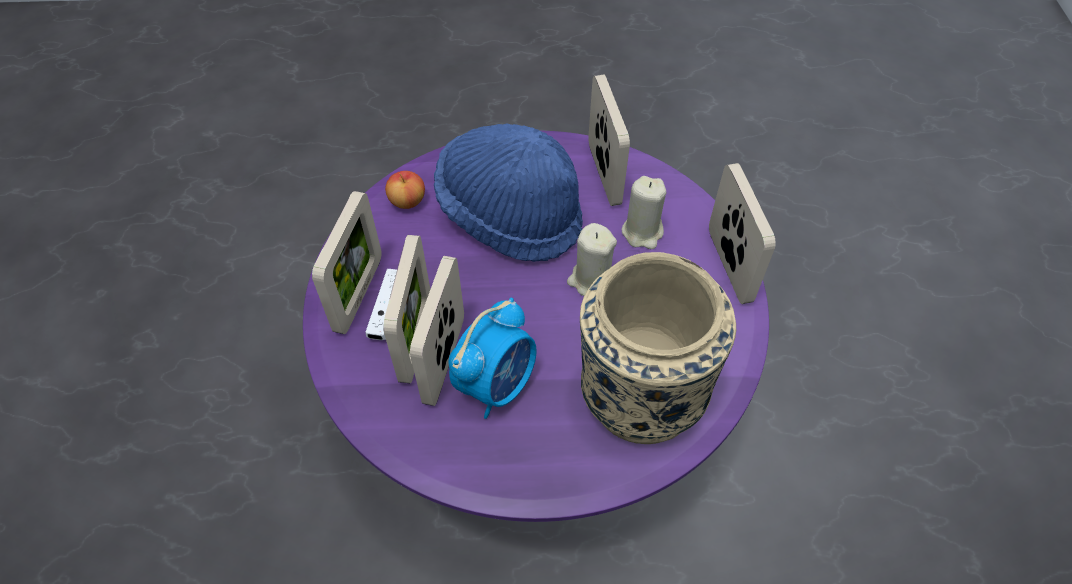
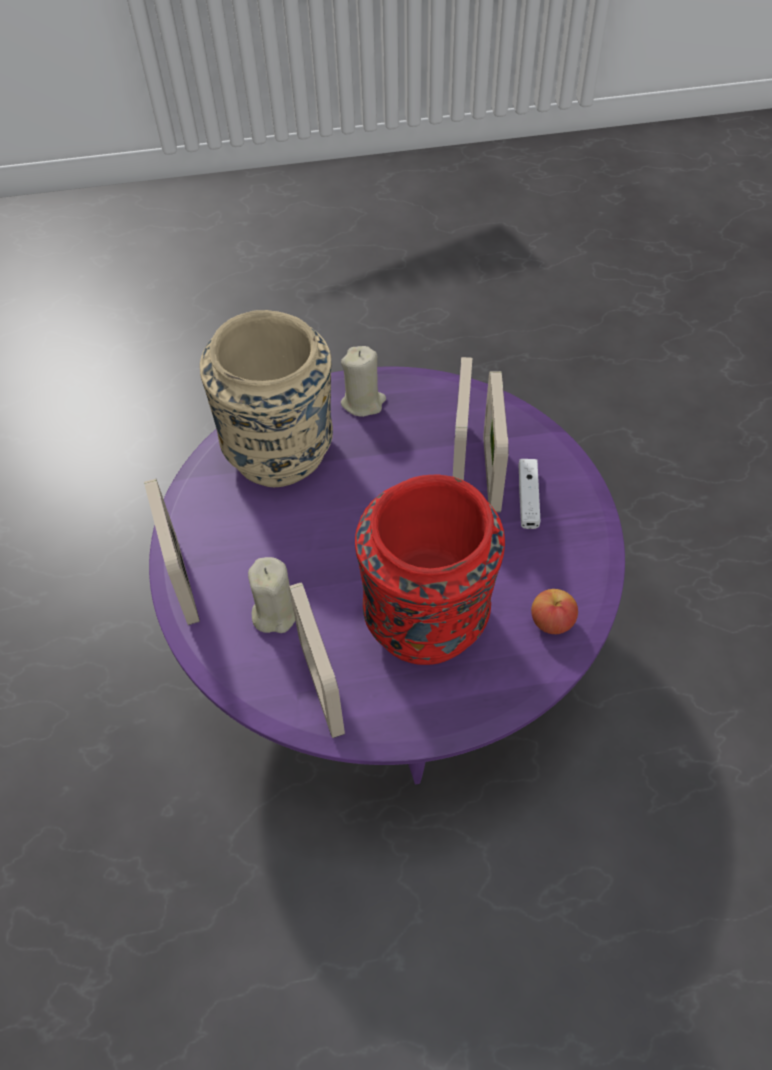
camera: 175 degrees right, 0 degrees up
picture frame [312,191,382,334] -> none
blue hat [434,123,583,262] -> red vase [355,475,505,665]
alarm clock [449,298,537,419] -> none
beige candle [567,223,617,296] -> beige candle moved to [341,346,386,417]

